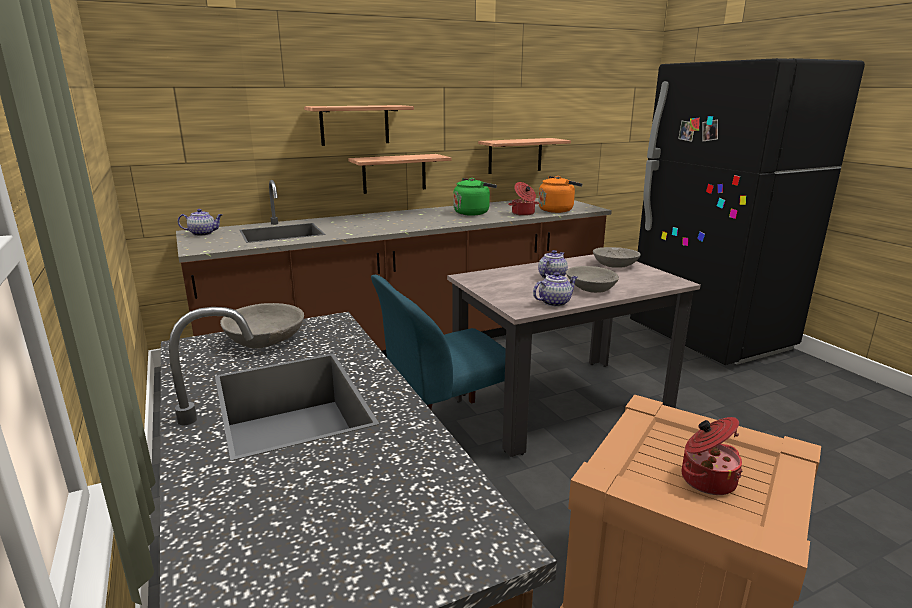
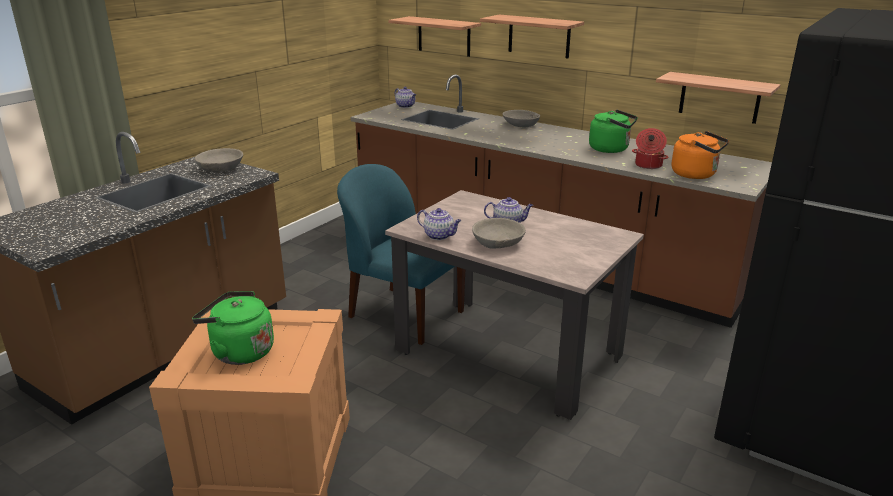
camera: 60 degrees right, 5 degrees up
shelf [348,154,451,194] -> shelf moved to [388,16,481,57]
grey bowl [593,247,641,268] -> grey bowl moved to [502,110,540,127]
cooking pot [681,417,742,495] -> green kettle [192,291,274,365]

